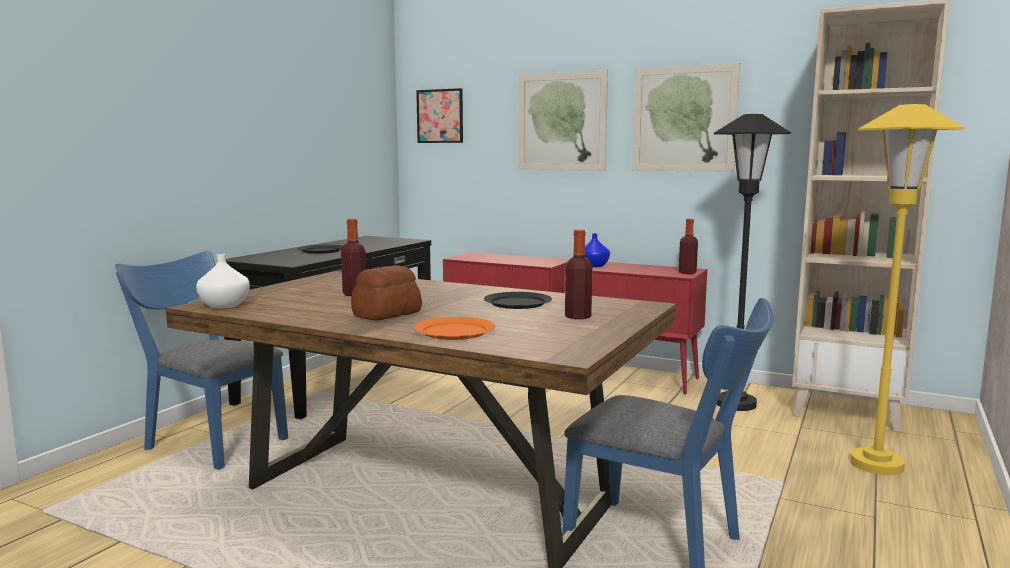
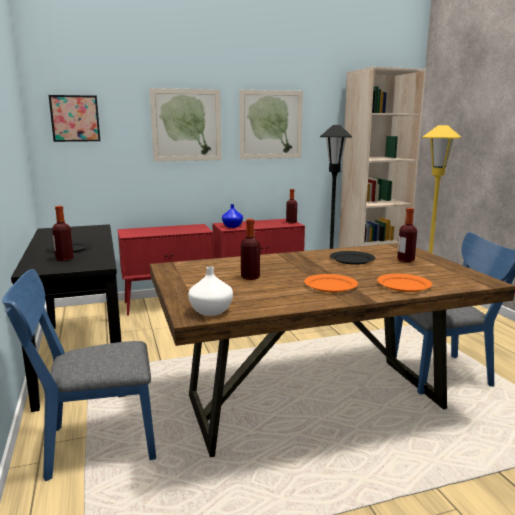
camera: 45 degrees left, 5 degrees up
bread [351,265,422,320] -> orange plate [304,274,358,292]
none -> bottle [52,206,74,261]

